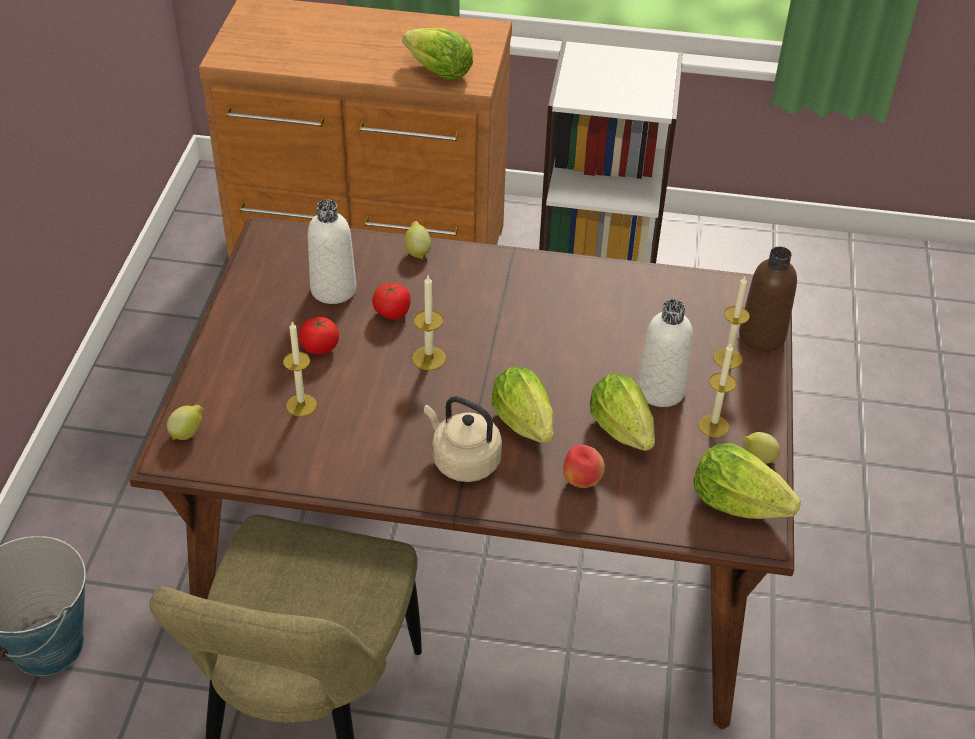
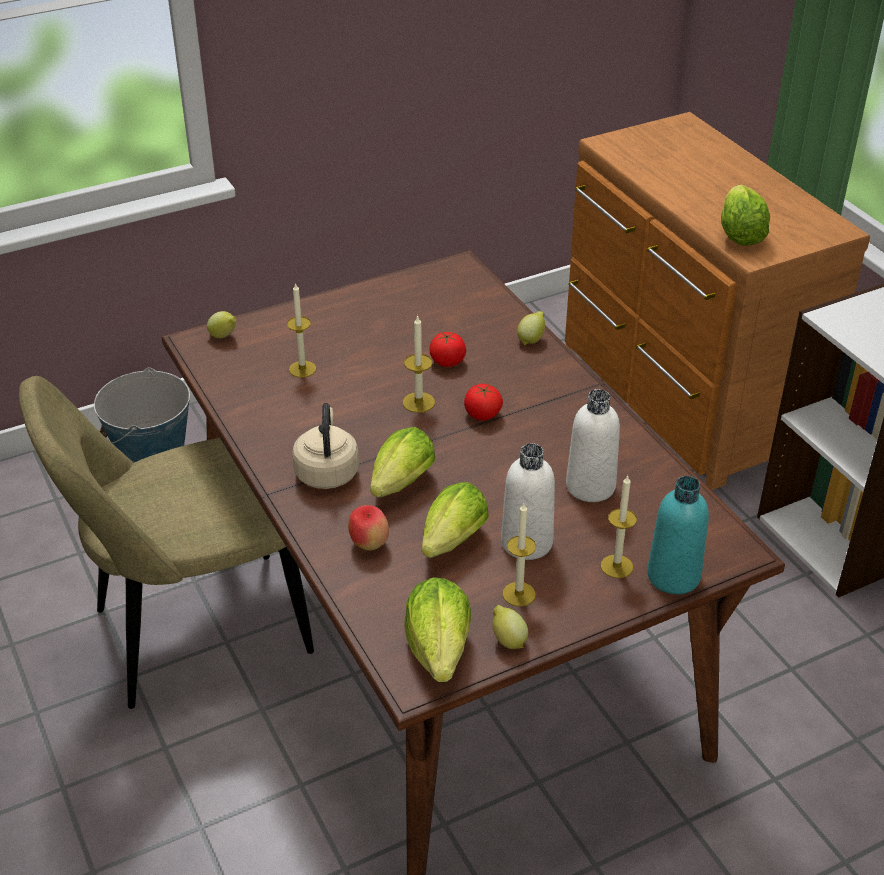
camera: 55 degrees right, 5 degrees down
tomato [299,317,339,355] -> tomato moved to [464,384,503,421]
white bottle [308,200,356,304] -> white bottle moved to [566,389,620,502]
brown bottle [739,246,797,352] -> turquoise bottle [647,476,709,594]

